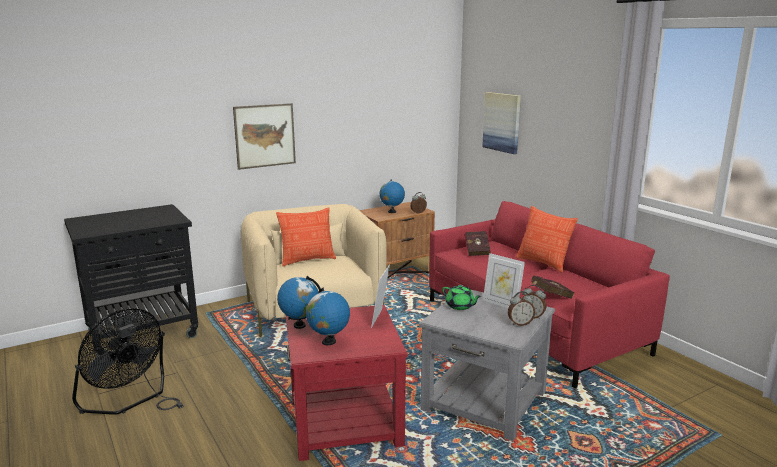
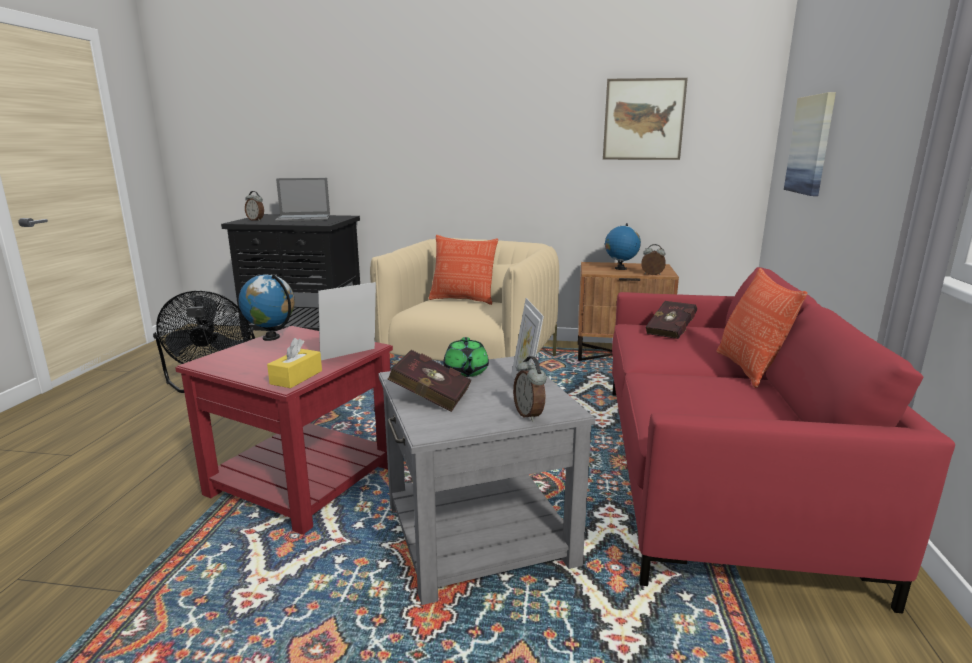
camera: 40 degrees right, 0 degrees up
picture [233,103,296,170] -> picture moved to [603,78,688,160]
globe [306,288,350,345] -> none
alarm clock [508,291,535,326] -> alarm clock moved to [245,191,264,221]
red book [531,275,575,299] -> red book moved to [387,350,471,412]
none -> yellow tissue box [267,338,322,388]
none -> laptop [275,178,330,222]

